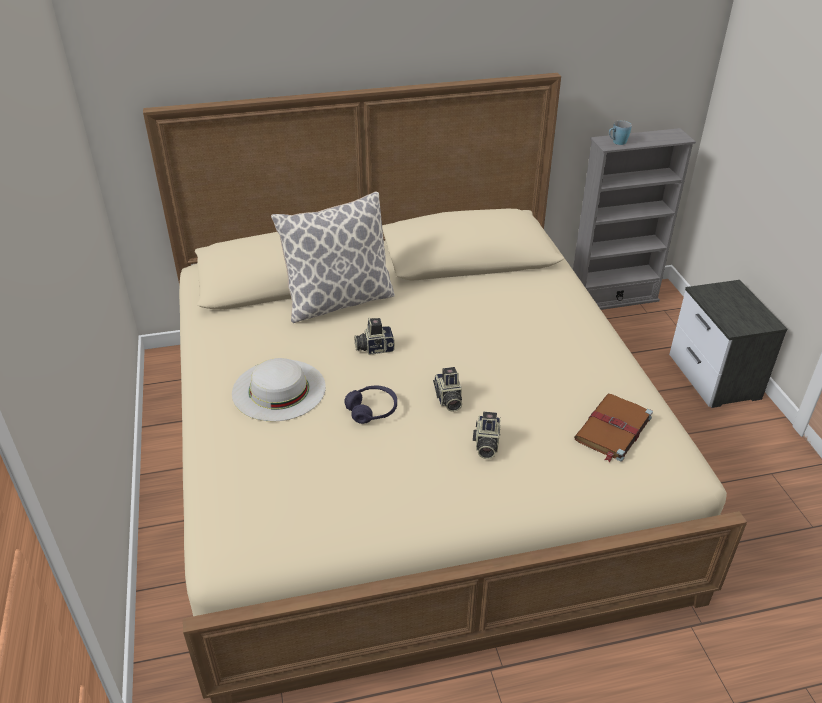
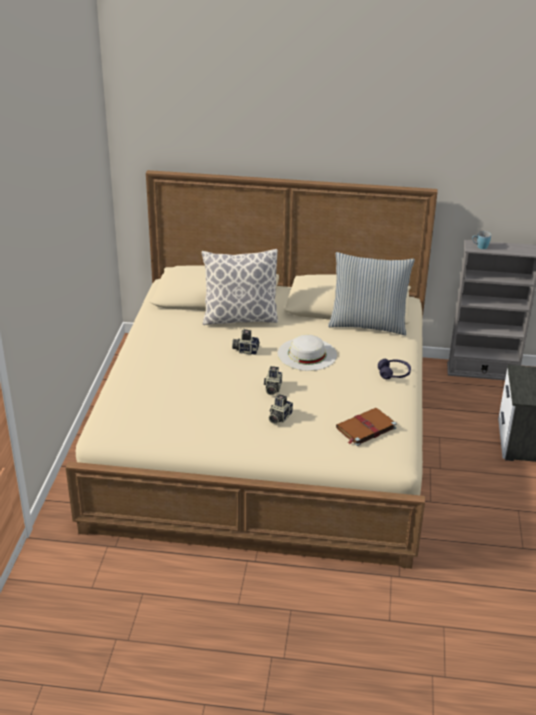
camera: 20 degrees right, 5 degrees down
white hat [232,358,326,422] -> white hat moved to [278,335,337,371]
purple headphones [344,386,397,424] -> purple headphones moved to [378,359,411,379]
none -> pillow [328,252,415,336]

